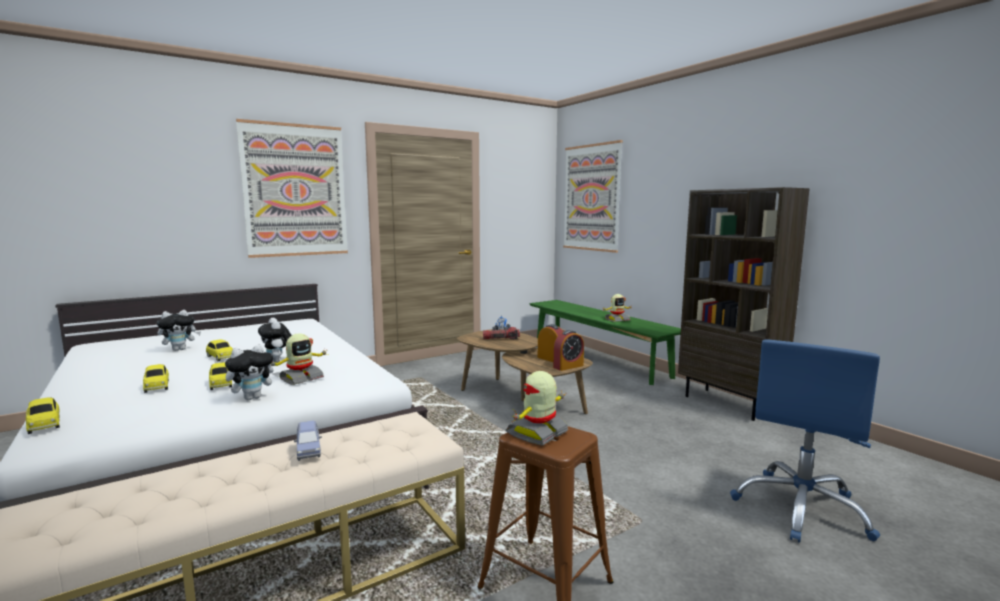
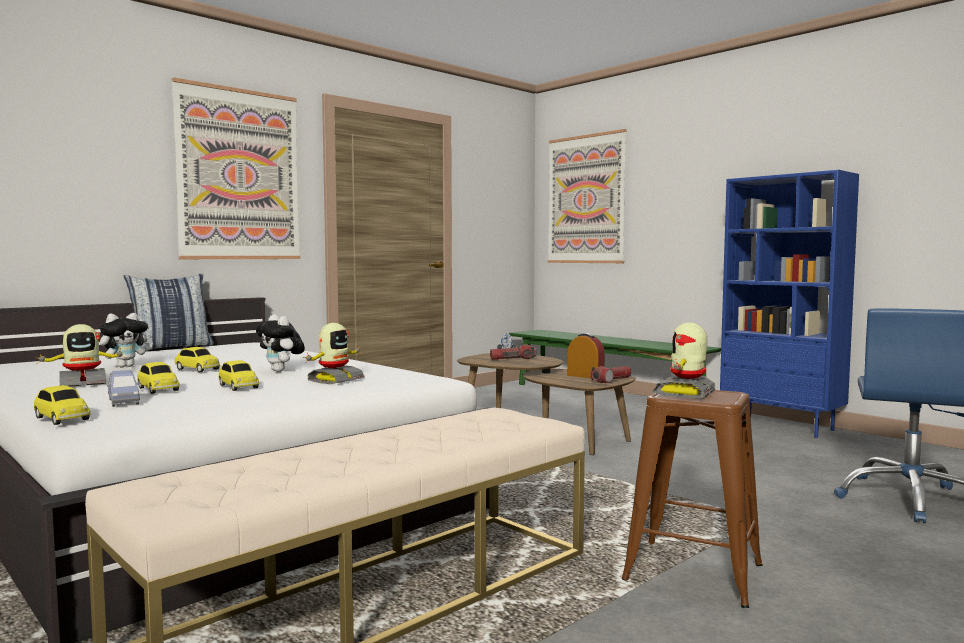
camera: 10 degrees left, 5 degrees down
plush toy [225,345,279,400] -> none
blue toy car [294,421,322,461] -> blue toy car moved to [107,370,140,407]
alarm clock [553,330,584,371] -> flashlight [590,366,631,383]
toy robot [603,294,633,322] -> toy robot moved to [35,324,125,387]
brown bookcase [678,187,810,421] -> blue bookcase [720,170,859,438]
none -> pillow [124,274,214,352]

